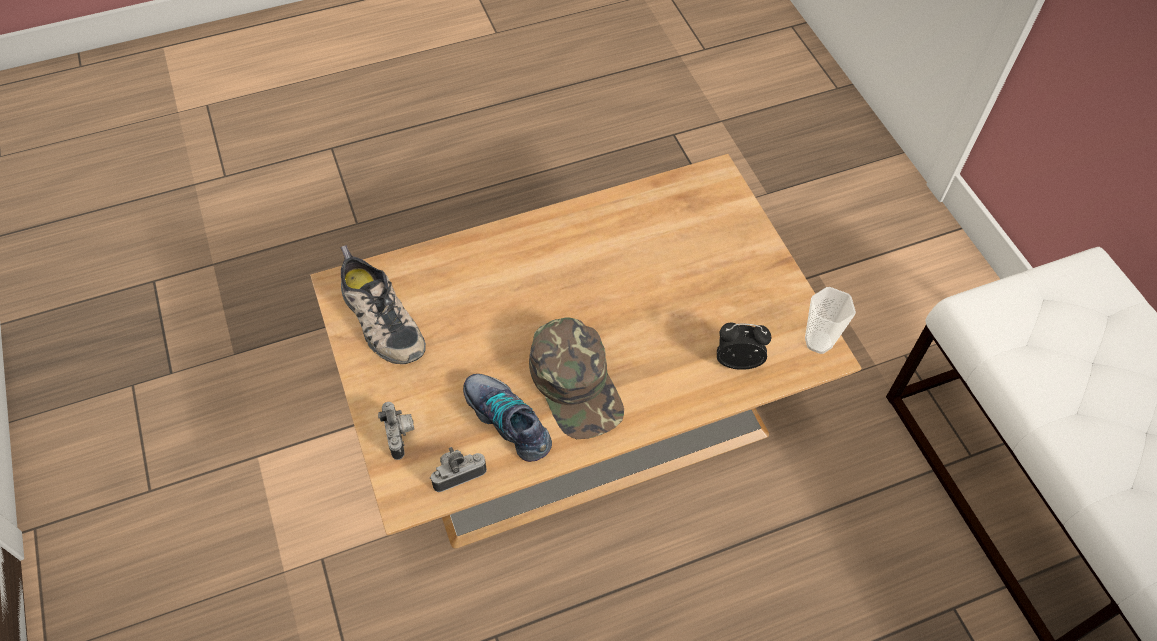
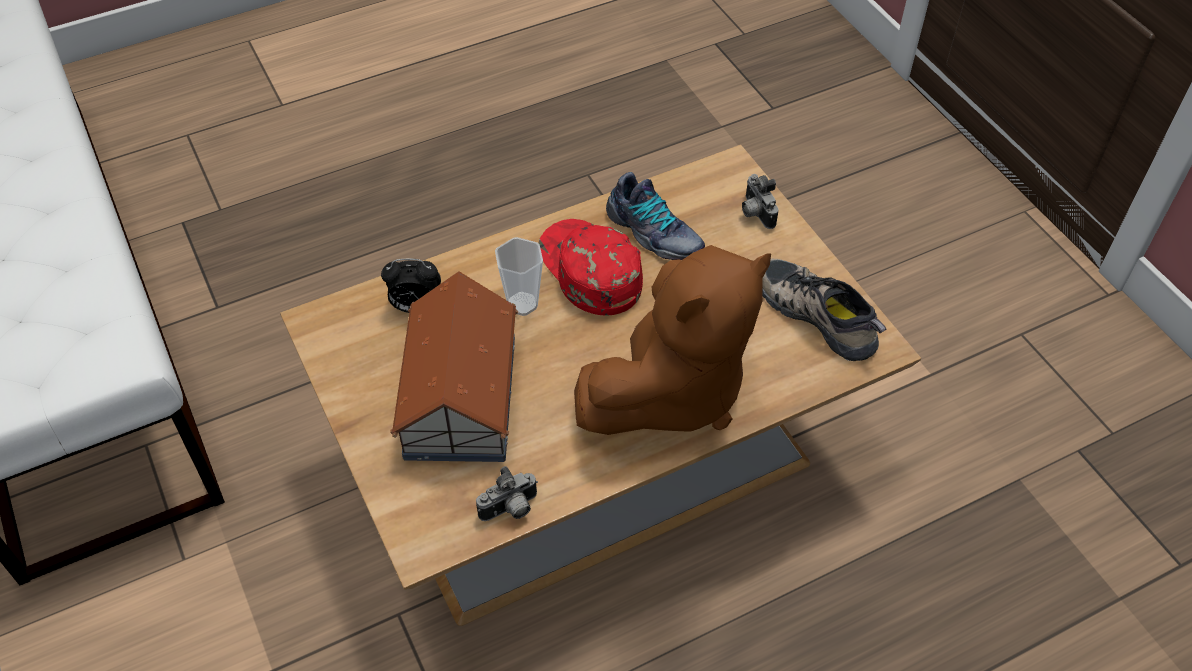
camera: 175 degrees right, 5 degrees down
camera [430,447,487,492] -> camera moved to [476,466,538,521]
green cap [529,318,624,439] -> red cap [538,219,643,315]
cup [805,287,856,354] -> cup moved to [495,237,543,316]
none -> toy house [390,271,518,462]
none -> brown plush toy [574,245,771,435]

